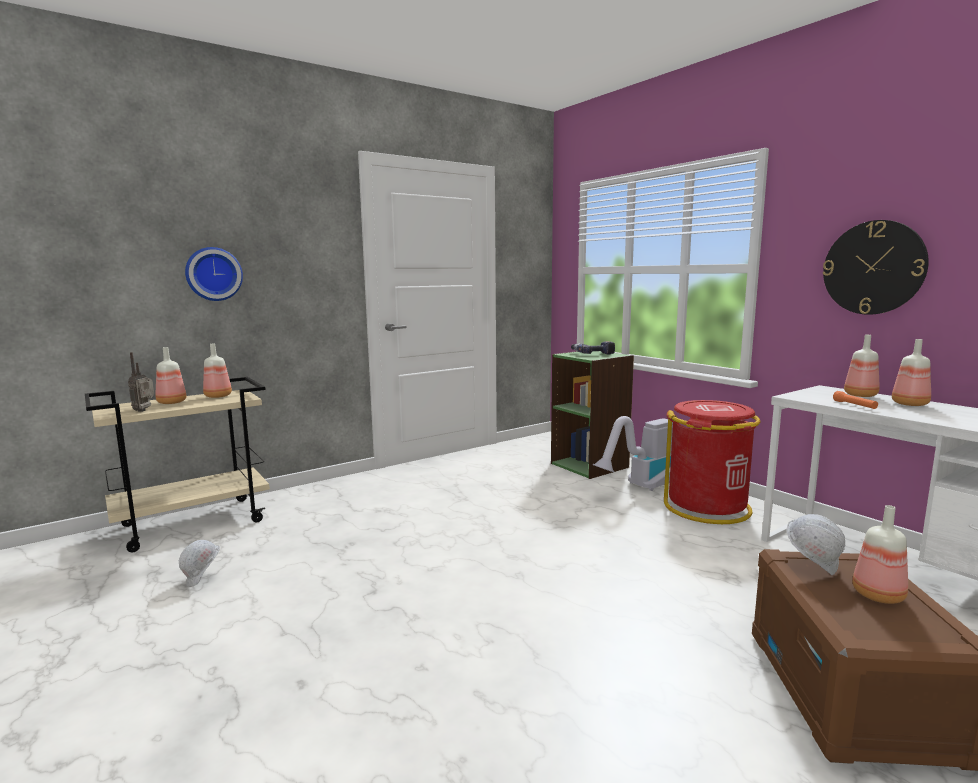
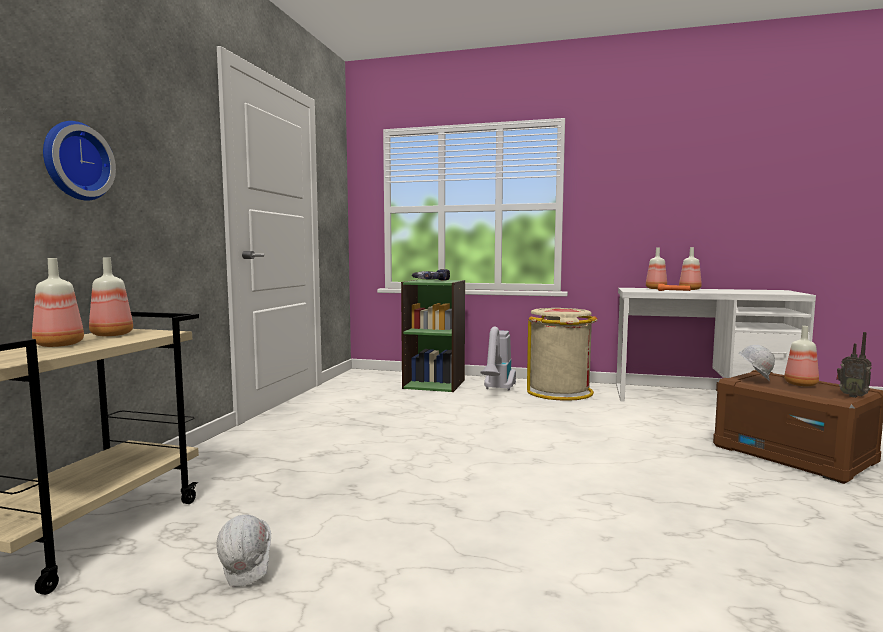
camera: 40 degrees left, 5 degrees down
radio [128,352,154,412] -> radio moved to [836,332,872,398]
red trash can [664,400,761,524] -> beige trash can [527,308,597,401]
wall clock [823,220,929,315] -> none

